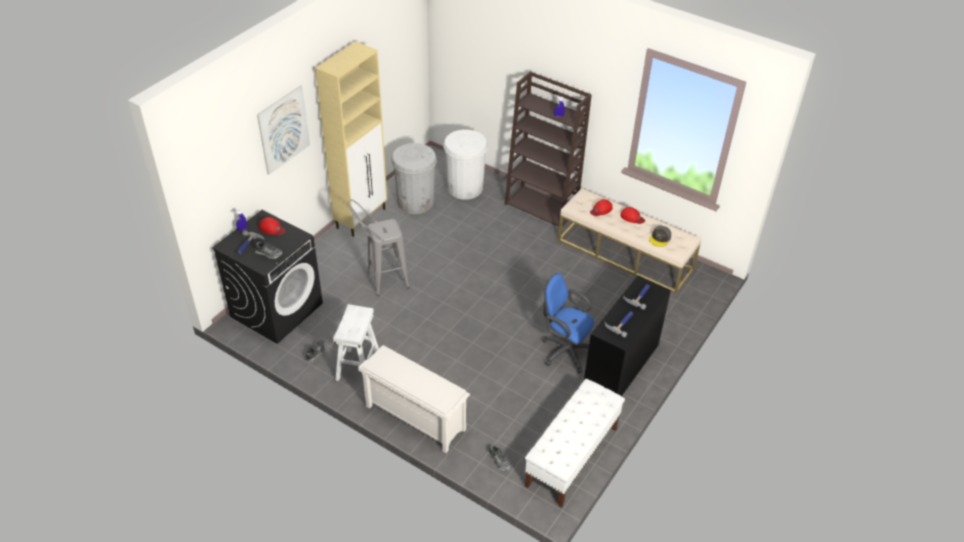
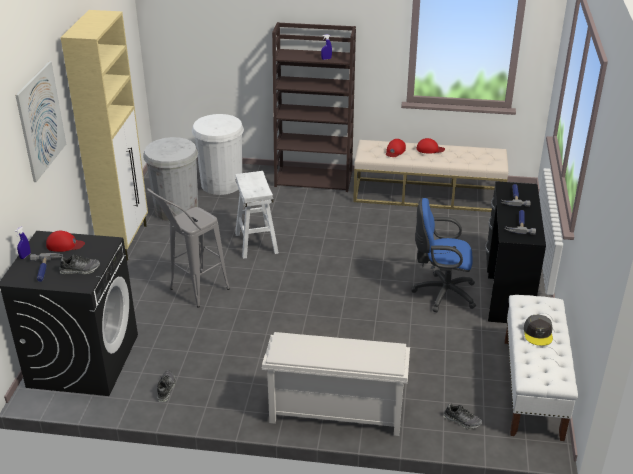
camera: 25 degrees left, 10 degrees down
white stool [333,304,379,381] -> white stool moved to [235,171,279,259]
grey cap [649,226,671,247] -> grey cap moved to [524,315,553,346]

